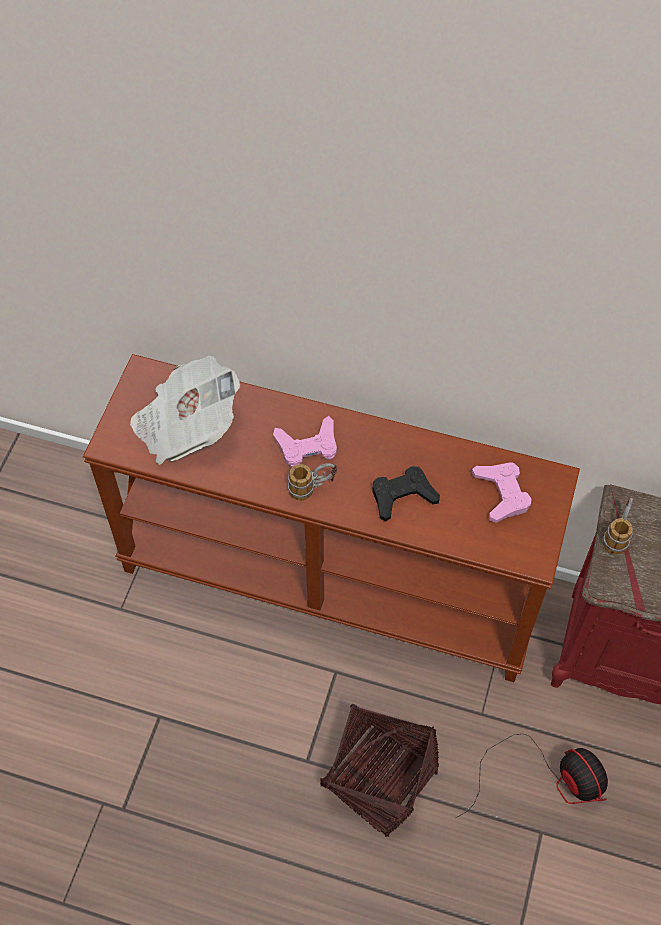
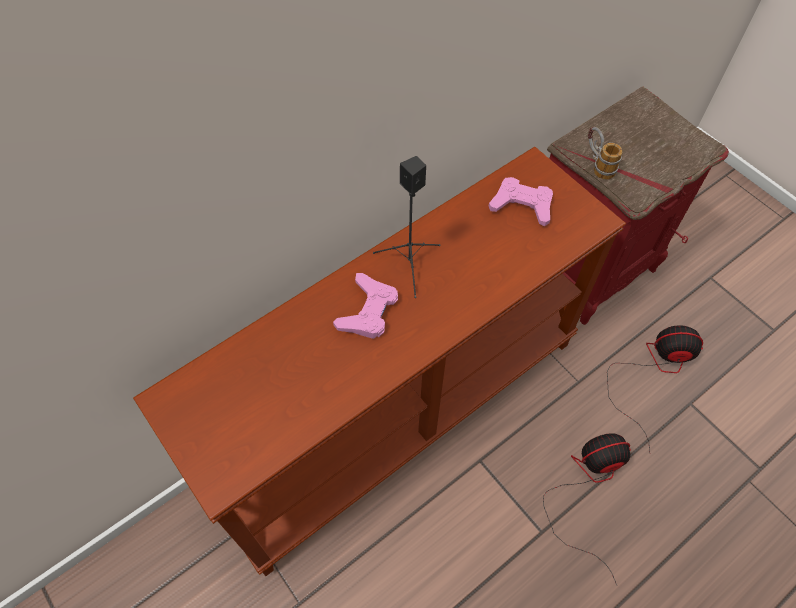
camera: 55 degrees left, 0 degrees up
newspaper [130,356,240,465] -> none
mug [288,463,337,501] -> none
basket [320,704,439,837] -> fan [543,433,631,585]
black game controller [372,466,440,522] -> none
none -> black speaker [373,156,440,298]

